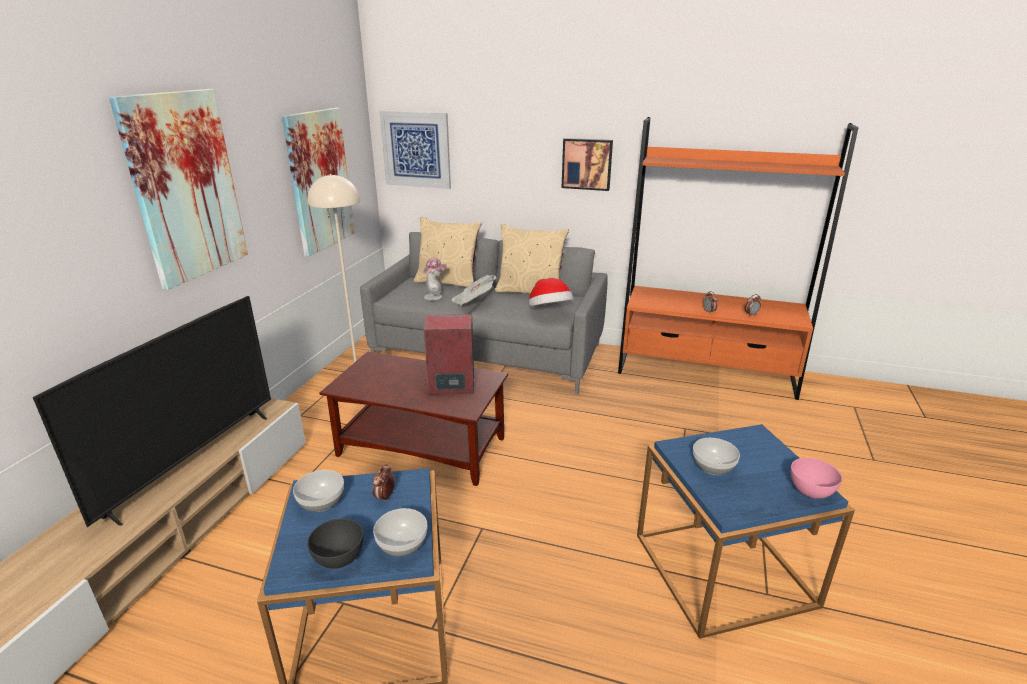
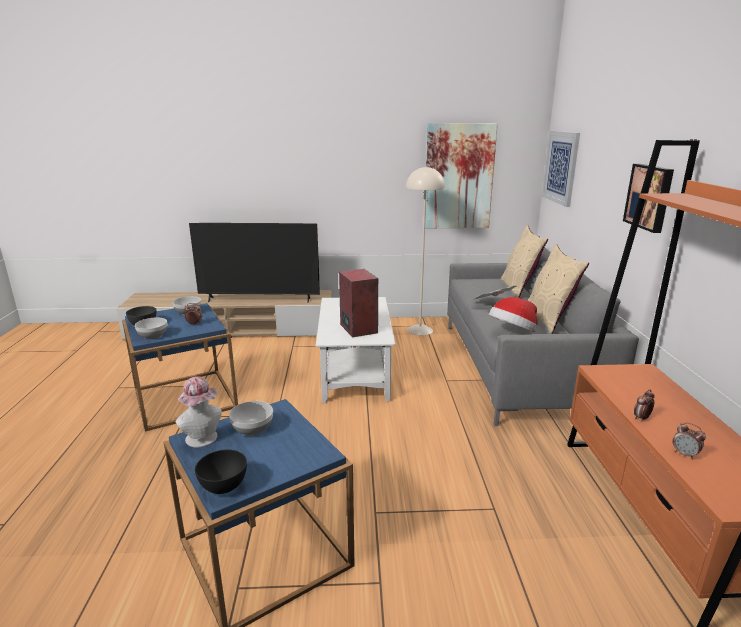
camera: 70 degrees right, 5 degrees down
picture [109,89,248,290] -> none
brown coffee table [320,352,508,486] -> white coffee table [316,297,396,403]
hat [423,257,447,301] -> hat moved to [176,376,222,447]
pink bowl [791,458,842,499] -> black bowl [195,450,247,494]

